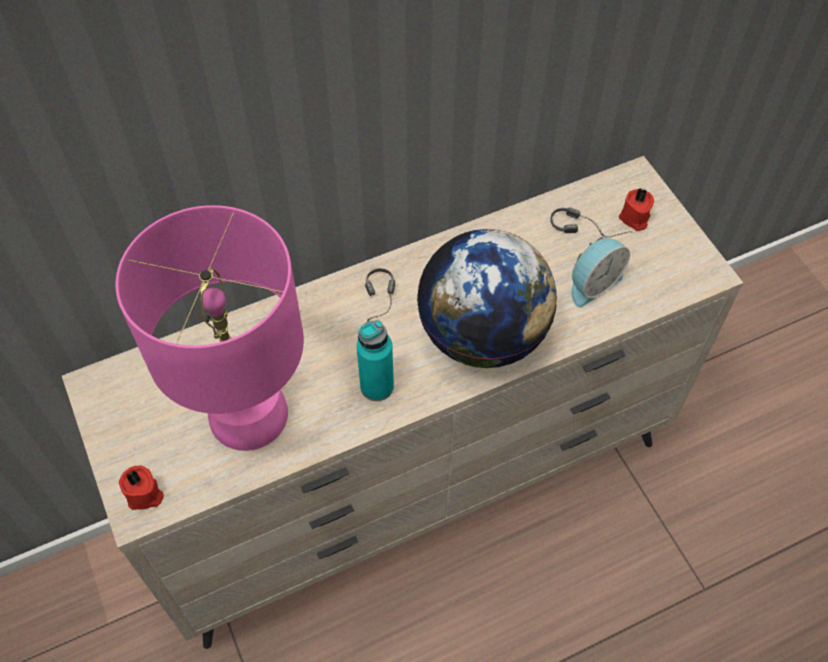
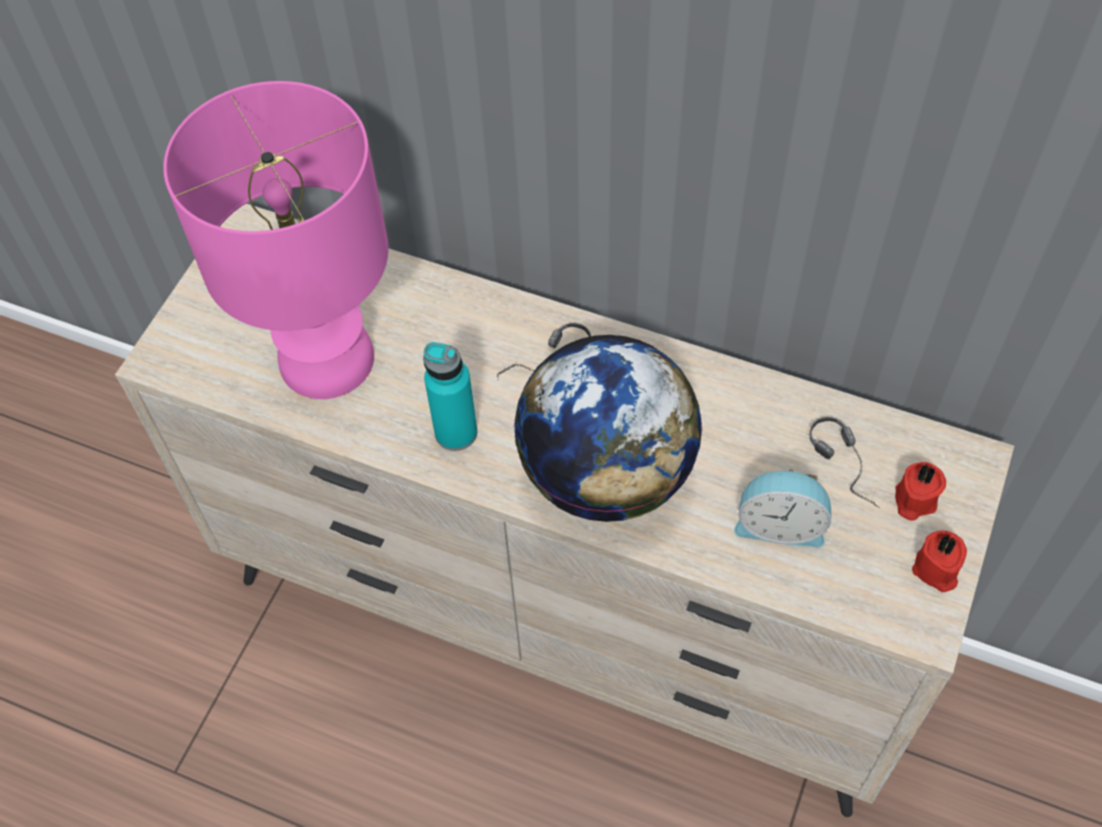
camera: 50 degrees right, 0 degrees up
red candle [119,466,164,510] -> red candle moved to [912,531,967,592]

